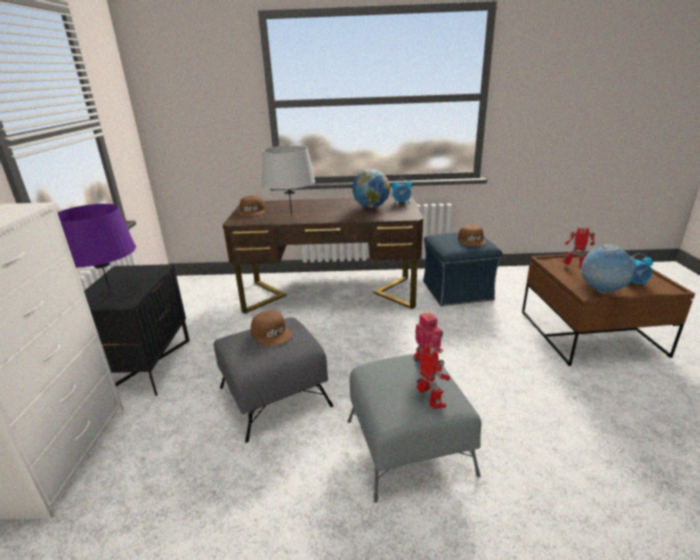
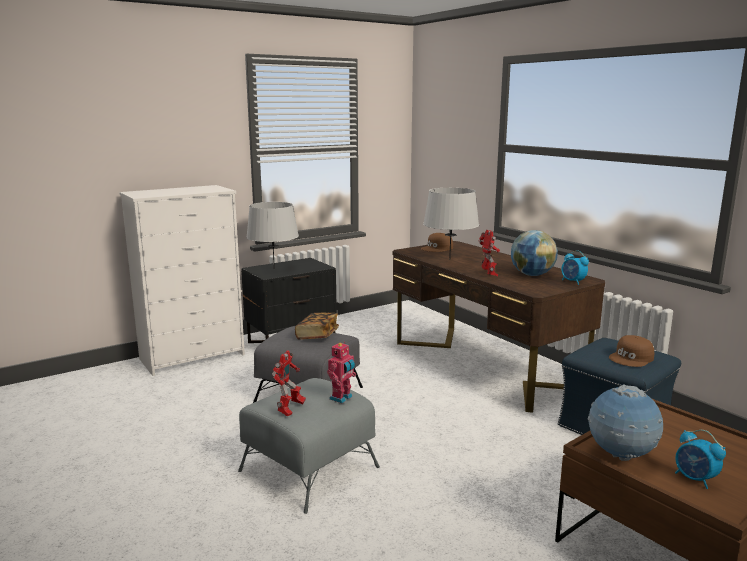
camera: 55 degrees right, 10 degrees down
purple table lamp [57,204,136,294] -> grey table lamp [246,202,299,270]
brown cap [251,310,293,346] -> book [295,313,339,340]
toy robot [561,228,595,268] -> toy robot moved to [479,230,500,276]

